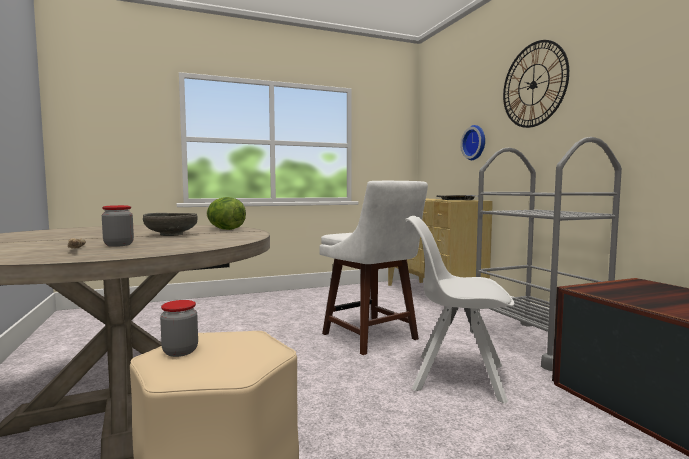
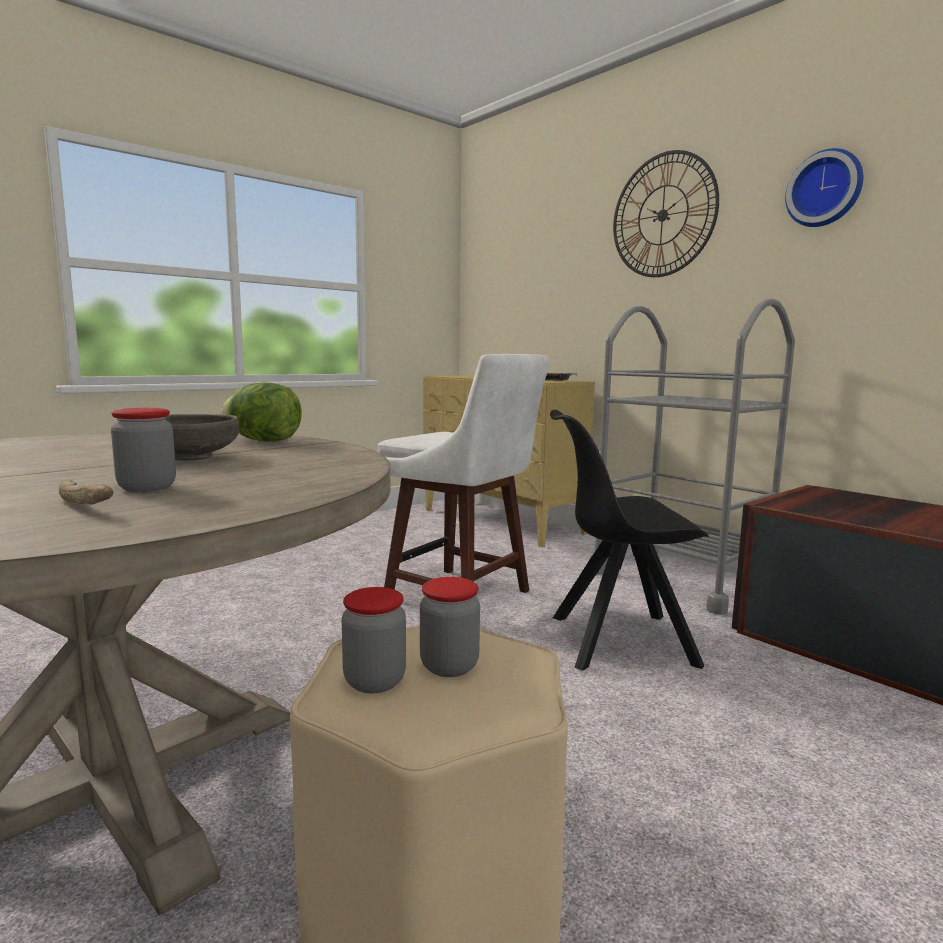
camera: 20 degrees left, 5 degrees up
white chair [405,216,514,404] -> black chair [550,410,708,671]
wall clock [461,125,485,160] -> wall clock moved to [785,148,863,227]
none -> jar [420,577,480,677]

